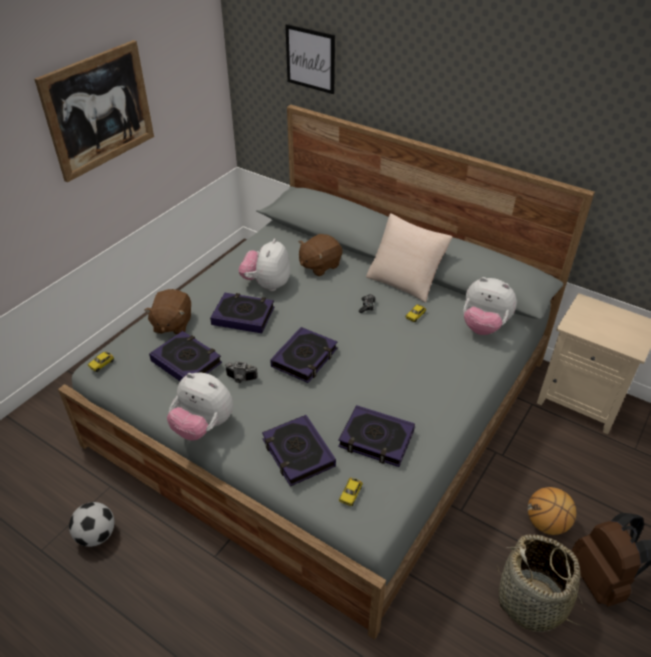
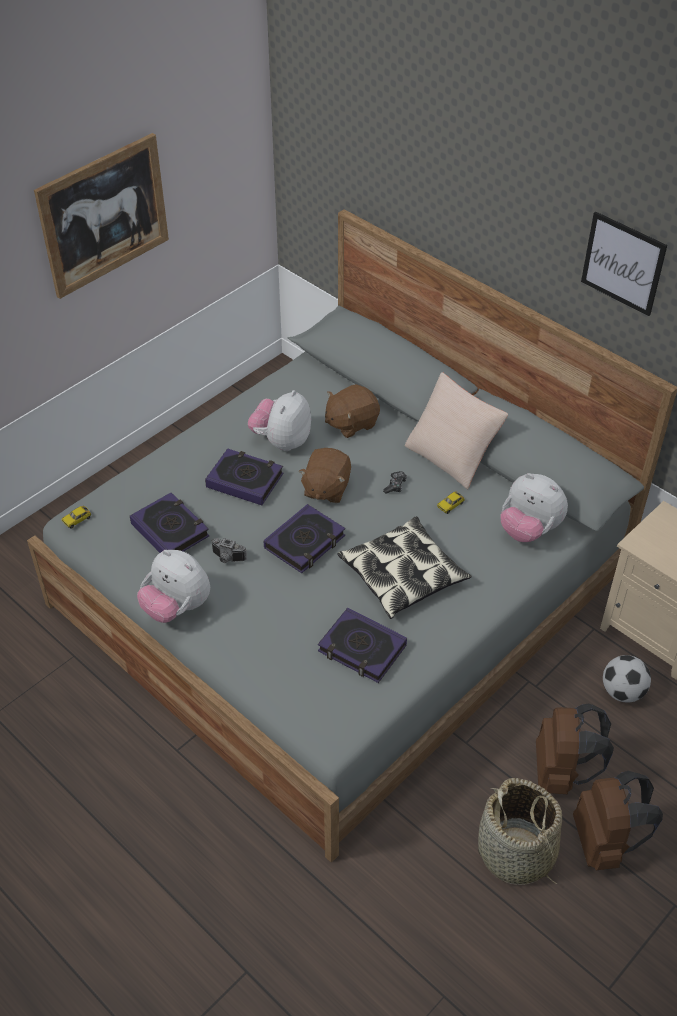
camera: 10 degrees right, 5 degrees up
football [69,502,115,547] -> football moved to [603,655,651,703]
brown plush toy [144,289,191,335] -> brown plush toy moved to [299,448,351,503]
book [262,415,336,487] -> none
picture [285,24,335,94] -> picture moved to [581,211,667,316]
toy car [339,478,363,506] -> none
basketball [528,487,576,535] -> brown backpack [536,704,614,794]
none -> pillow [337,516,472,619]

